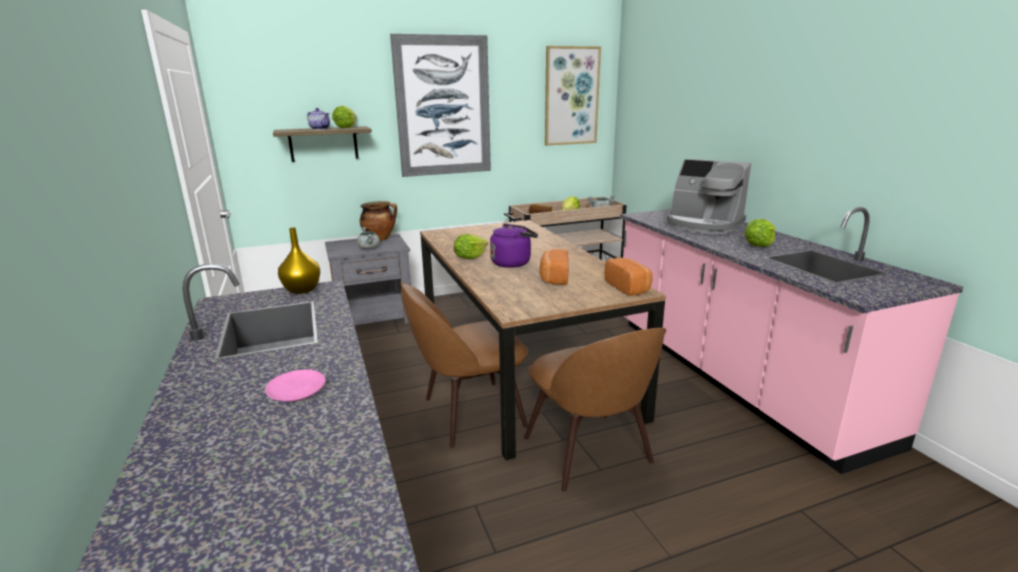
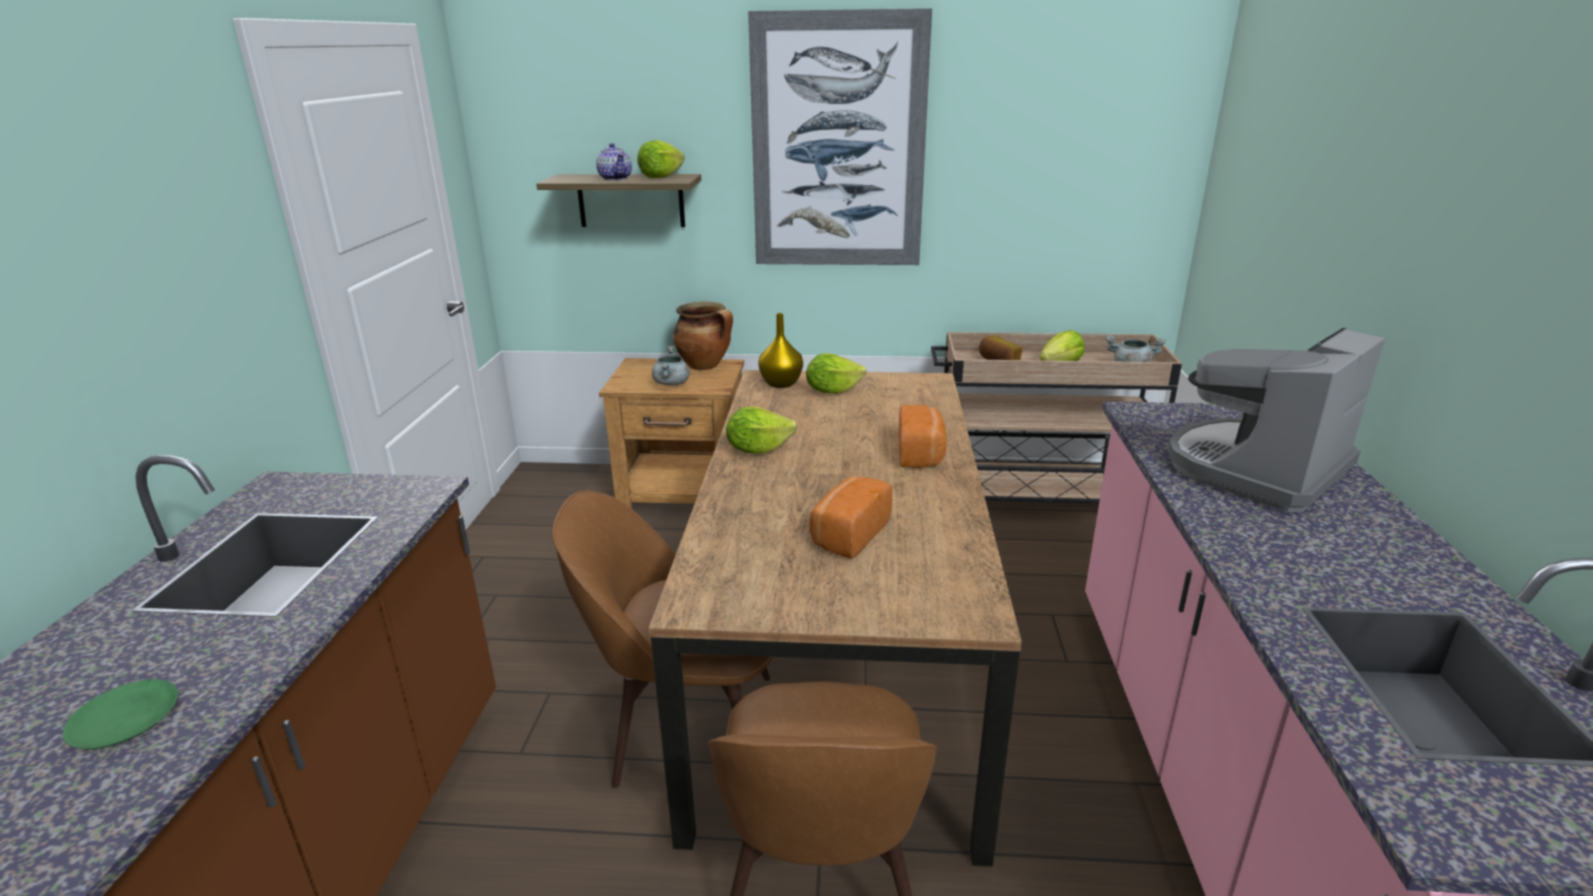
camera: 25 degrees right, 5 degrees up
pink plate [265,369,326,402] -> green plate [63,679,178,749]
yellow vase [278,227,320,294] -> yellow vase moved to [758,313,803,388]
grey nightstand [325,234,411,325] -> brown nightstand [599,358,744,509]
purple kettle [490,224,538,268] -> none
picture [545,46,601,146] -> none
bread [604,257,653,296] -> bread moved to [899,405,947,468]
coffee machine [667,159,751,234] -> coffee machine turned 75 degrees clockwise [1168,327,1386,512]
lettuce [744,219,775,247] -> lettuce moved to [806,353,866,394]

